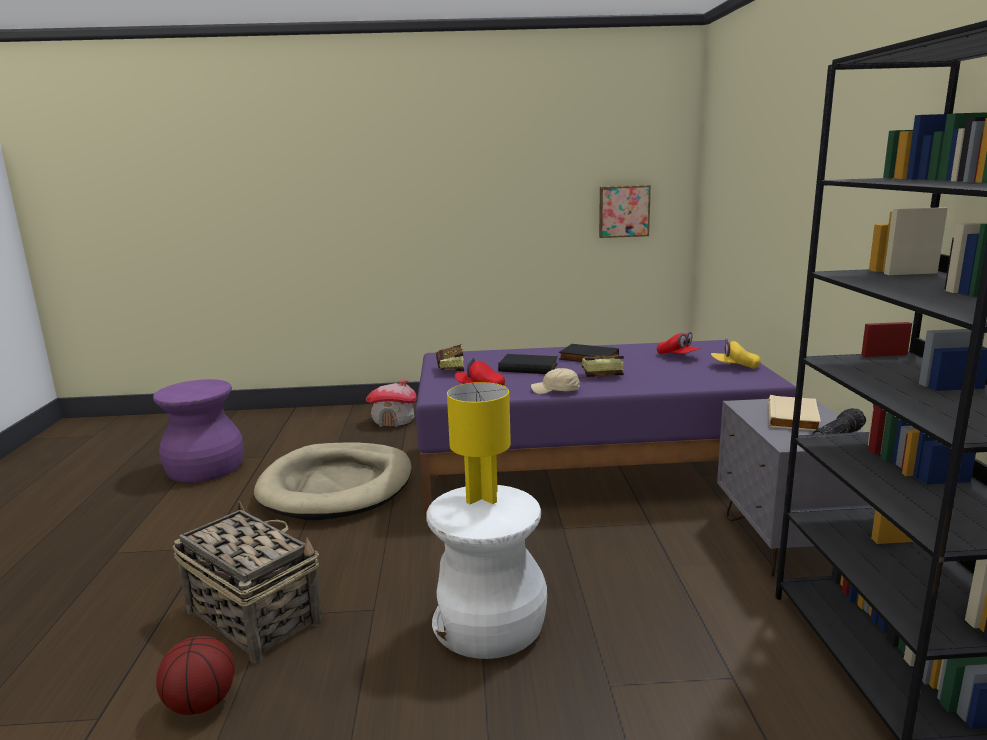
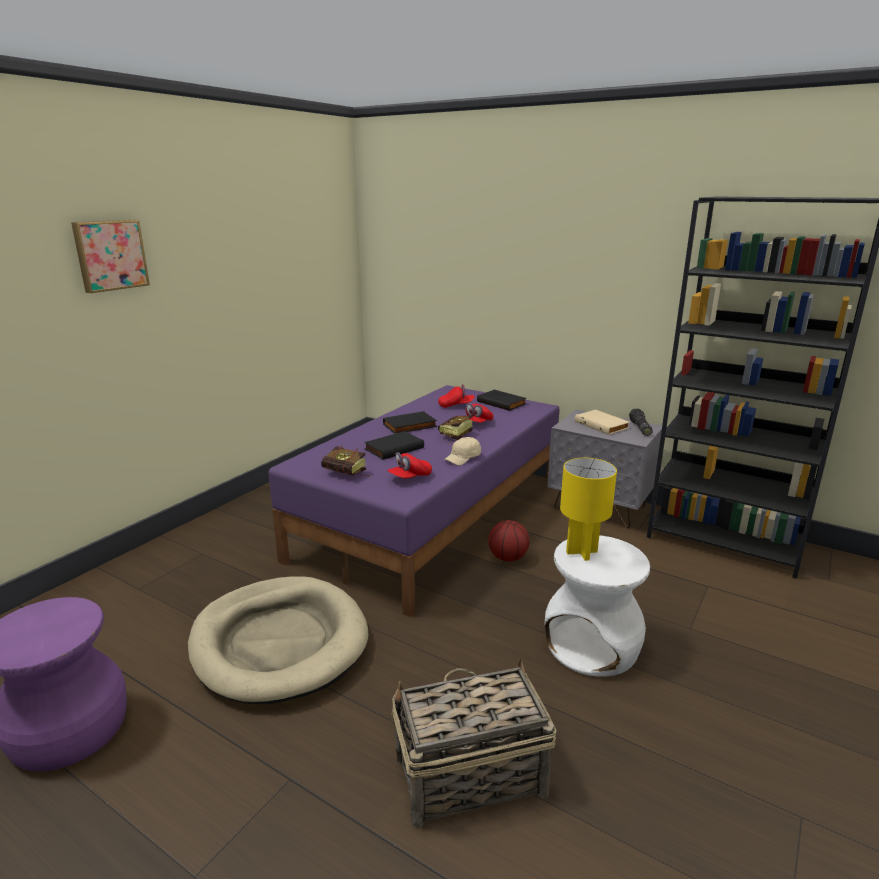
camera: 55 degrees left, 5 degrees up
basketball [156,636,235,715] -> basketball moved to [488,520,530,562]
toy house [366,379,417,427] -> none
picture [599,185,651,238] -> picture moved to [71,220,150,293]
yellow cap [711,338,761,369] -> black book [477,390,527,411]
none -> red cap [466,403,494,423]

